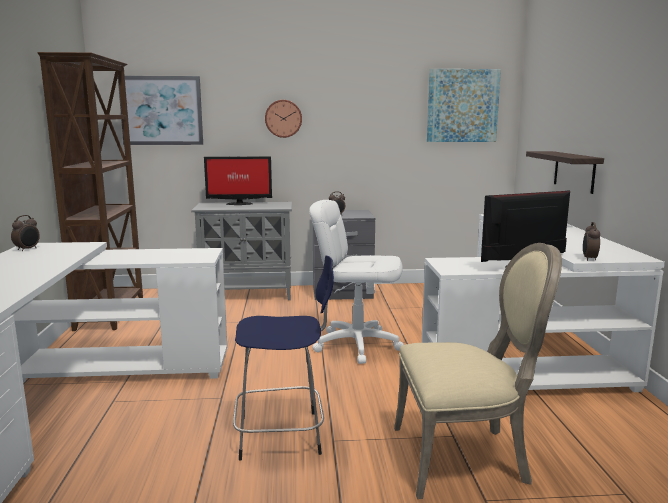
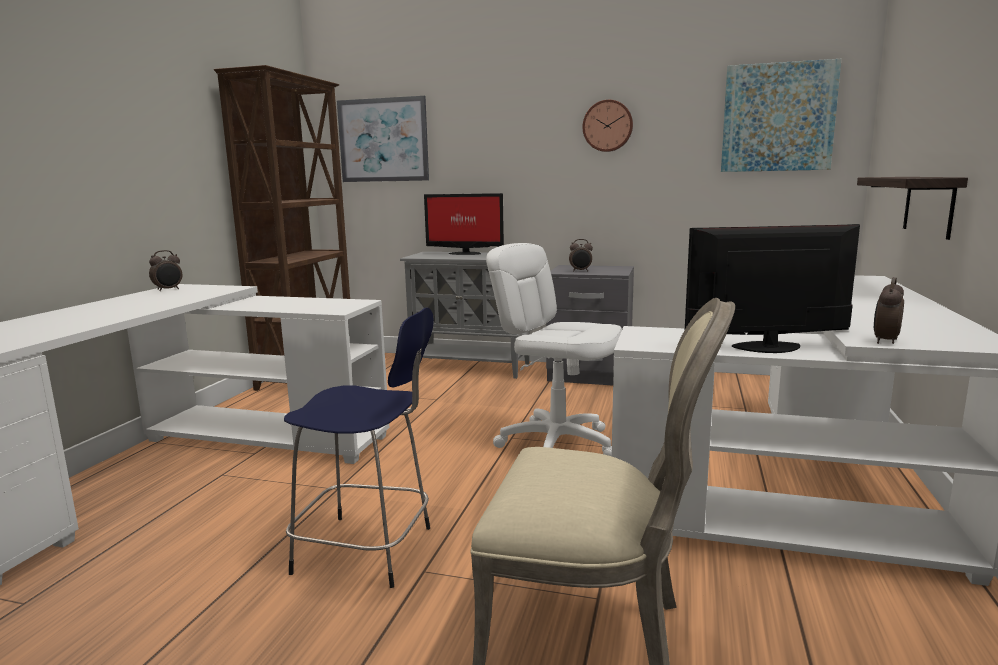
camera: 20 degrees right, 0 degrees up
wall clock [265,100,302,138] -> wall clock moved to [583,100,633,152]

